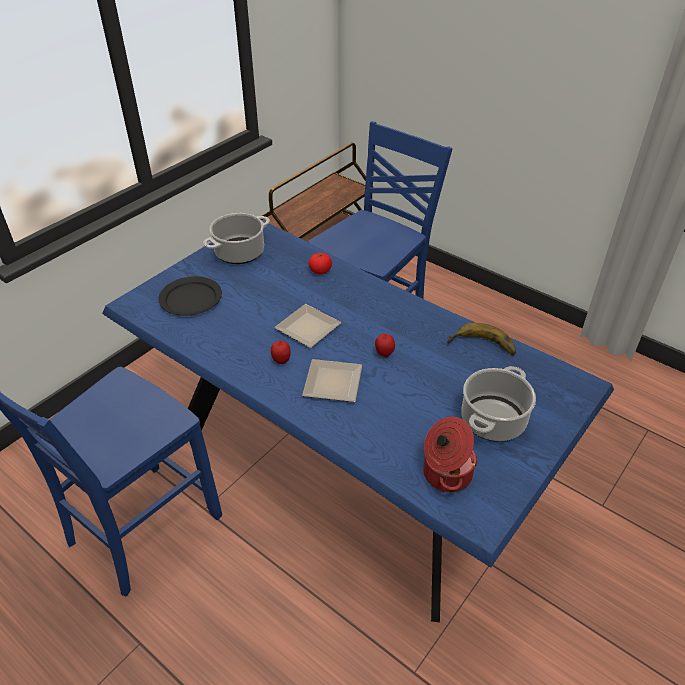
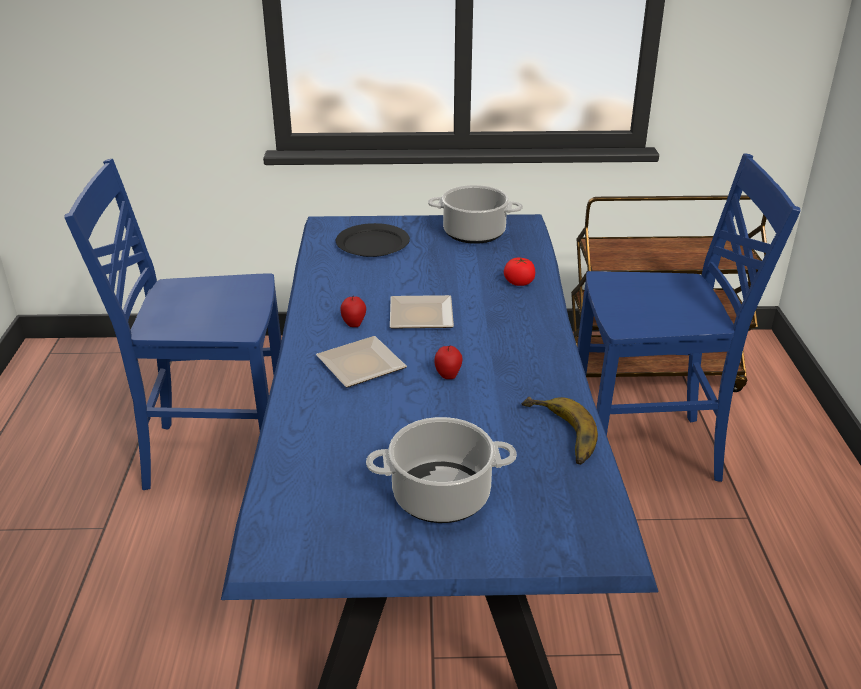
camera: 50 degrees right, 10 degrees down
cooking pot [423,417,478,492] -> none

